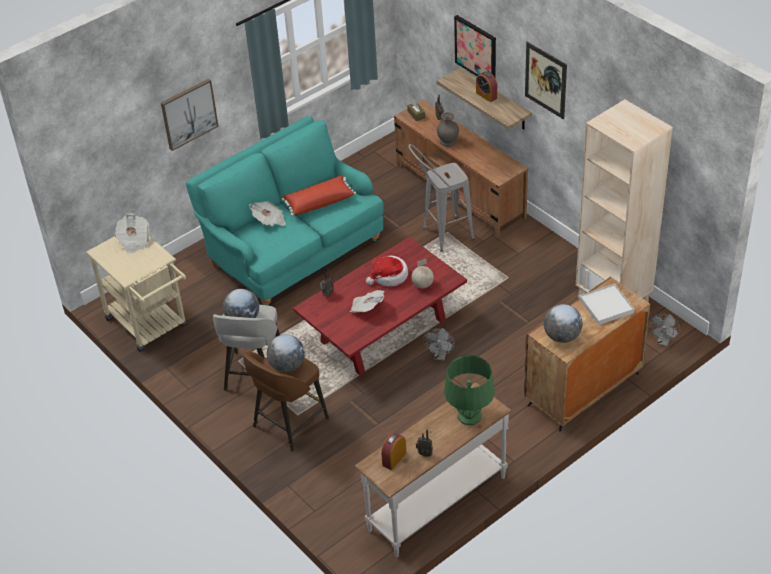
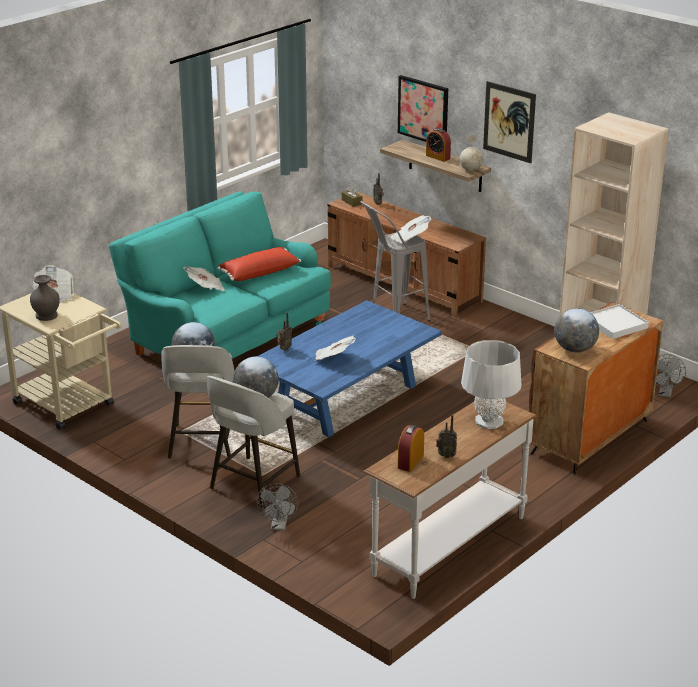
camera: 10 degrees left, 15 degrees down
picture [161,79,219,151] -> none
brown stool [243,352,329,452] -> grey stool [207,376,301,509]
red coffee table [293,237,467,375] -> blue coffee table [257,300,442,438]
hat [366,256,408,286] -> none
globe [411,258,434,288] -> globe moved to [460,134,483,171]
grey fan [423,328,455,361] -> grey fan moved to [256,483,298,531]
grey vase [437,112,459,147] -> grey vase moved to [30,275,60,321]
green table lamp [444,355,495,425] -> grey table lamp [461,340,522,429]
none -> newspaper [390,215,432,244]

